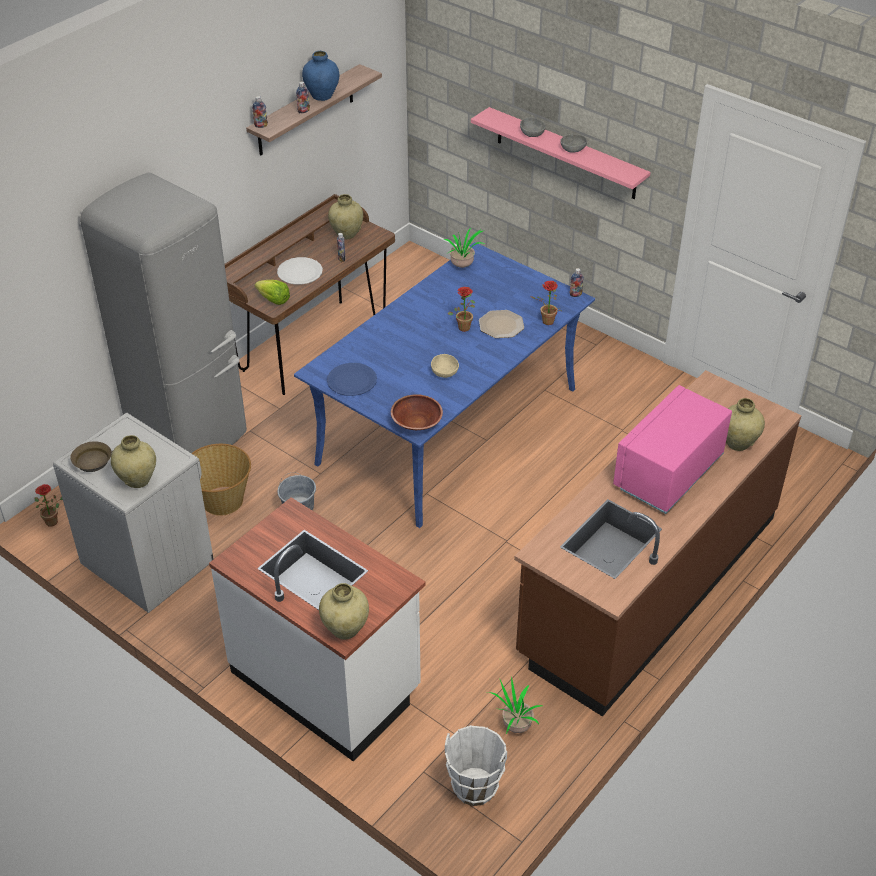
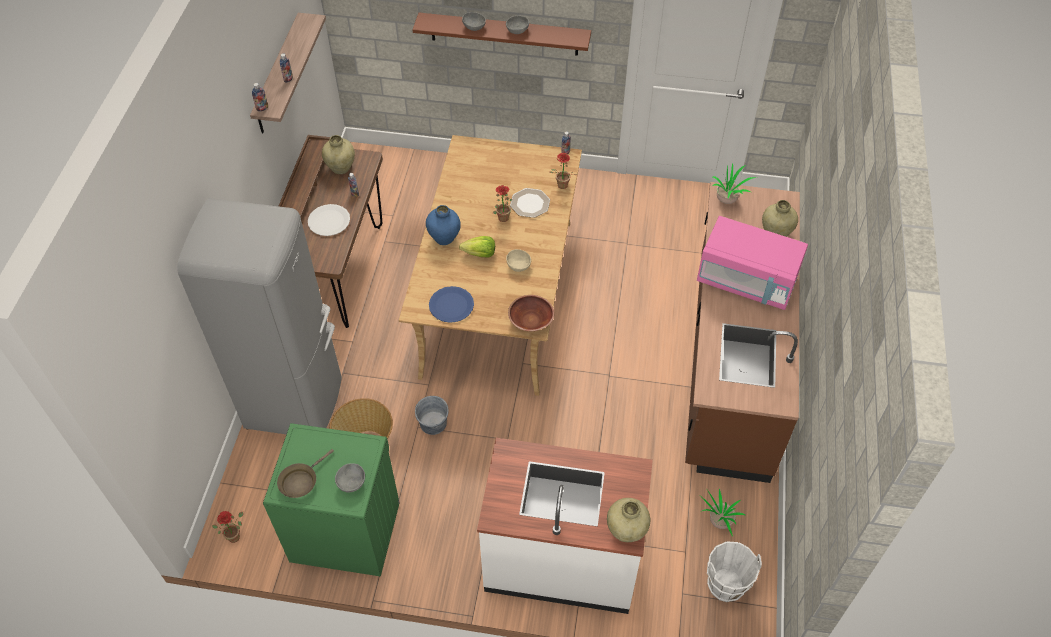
camera: 30 degrees left, 10 degrees up
white washing machine [53,413,214,613] -> green washing machine [263,423,400,576]
beige vase [111,435,156,488] -> grey bowl [335,463,365,493]
lettuce [255,280,290,305] -> lettuce moved to [459,236,495,258]
blue dining table [294,242,595,528] -> beige dining table [399,135,582,396]
blue vase [302,51,339,101] -> blue vase moved to [426,205,461,245]
potted plant [444,228,485,268] -> potted plant moved to [712,163,757,204]
pink shelf [471,107,651,199] -> brown shelf [413,13,591,56]
pink microwave [613,385,732,514] -> pink microwave turned 75 degrees counterclockwise [697,216,808,310]

